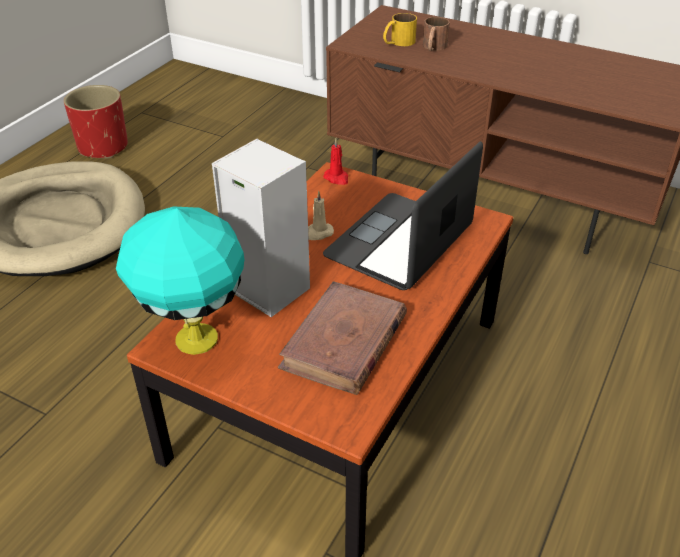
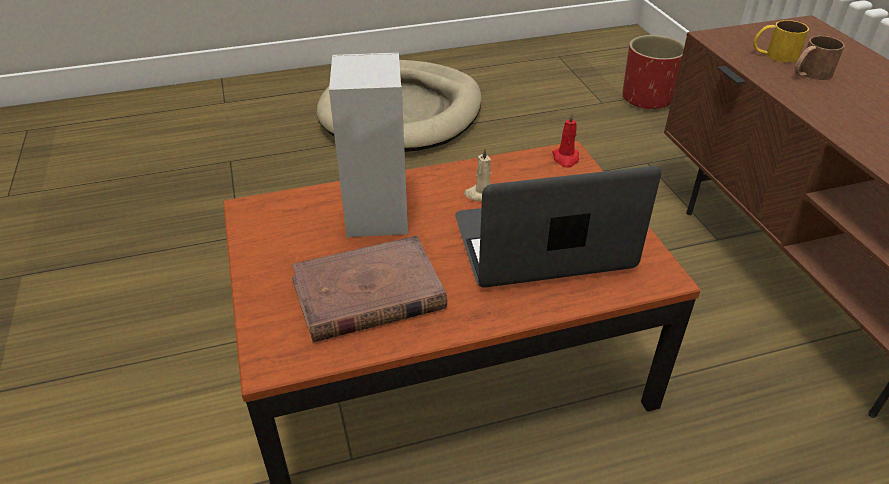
camera: 45 degrees right, 0 degrees up
red planter [64,85,128,158] -> red planter moved to [622,35,685,111]
turquoise table lamp [116,207,244,355] -> none

